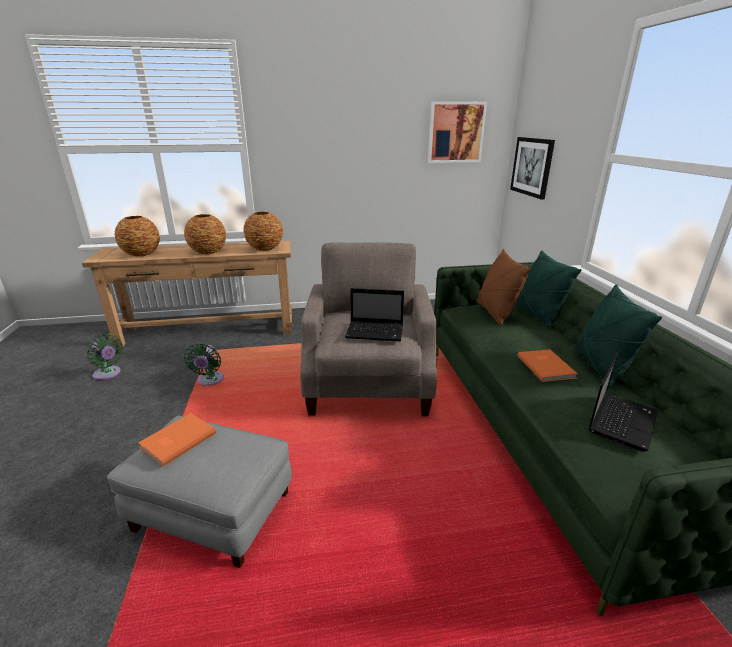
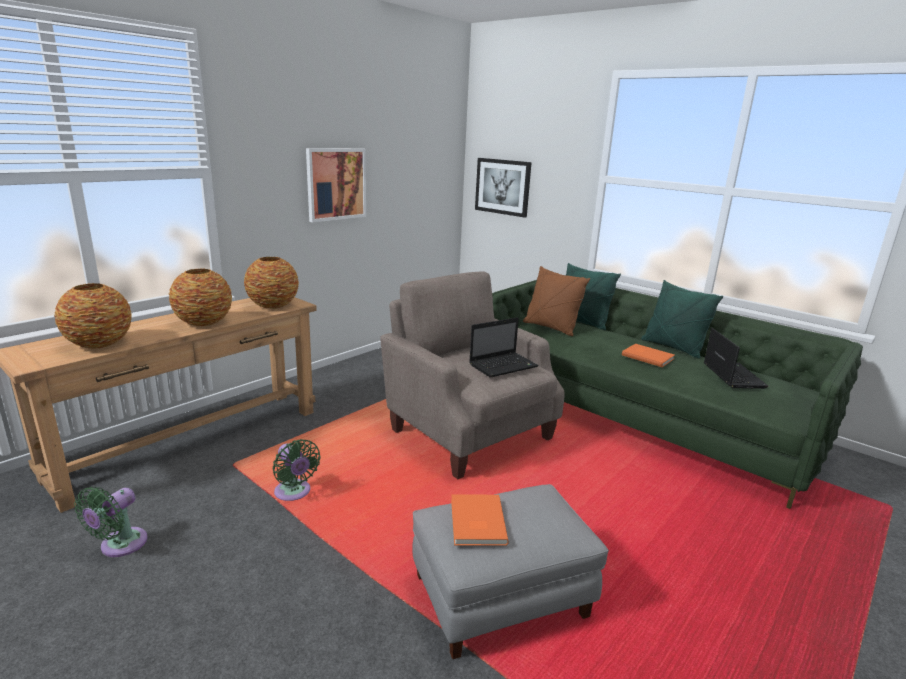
camera: 40 degrees left, 5 degrees down
green fan [87,334,123,380] -> green fan turned 120 degrees clockwise [74,487,147,557]
picture [428,101,487,163] -> picture moved to [306,148,366,222]

